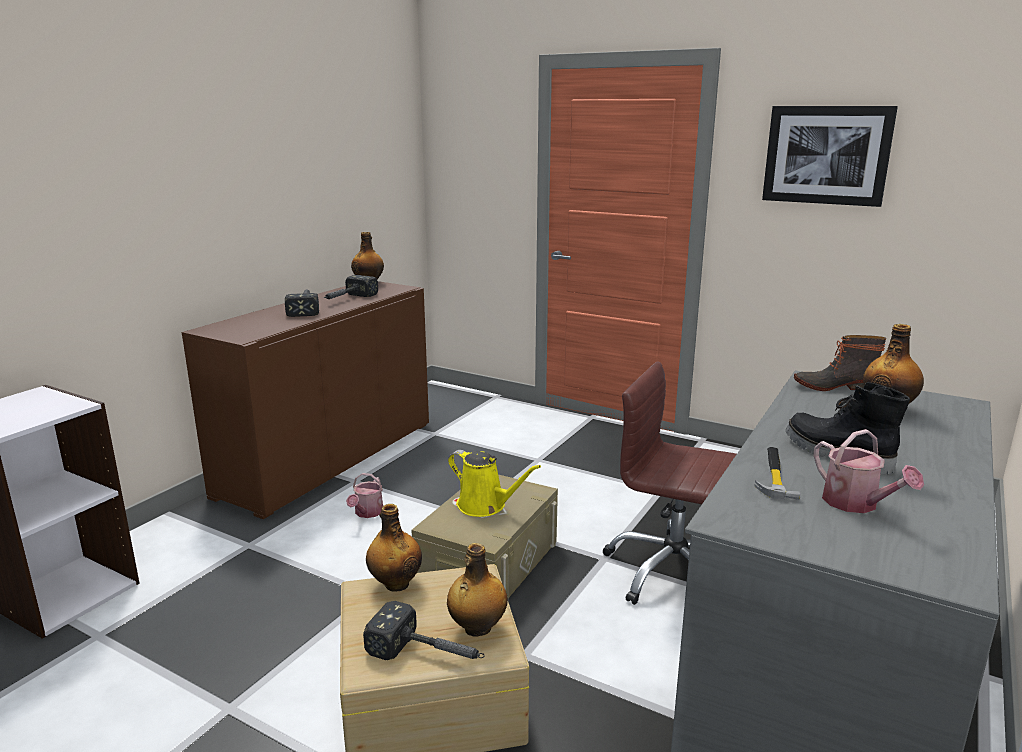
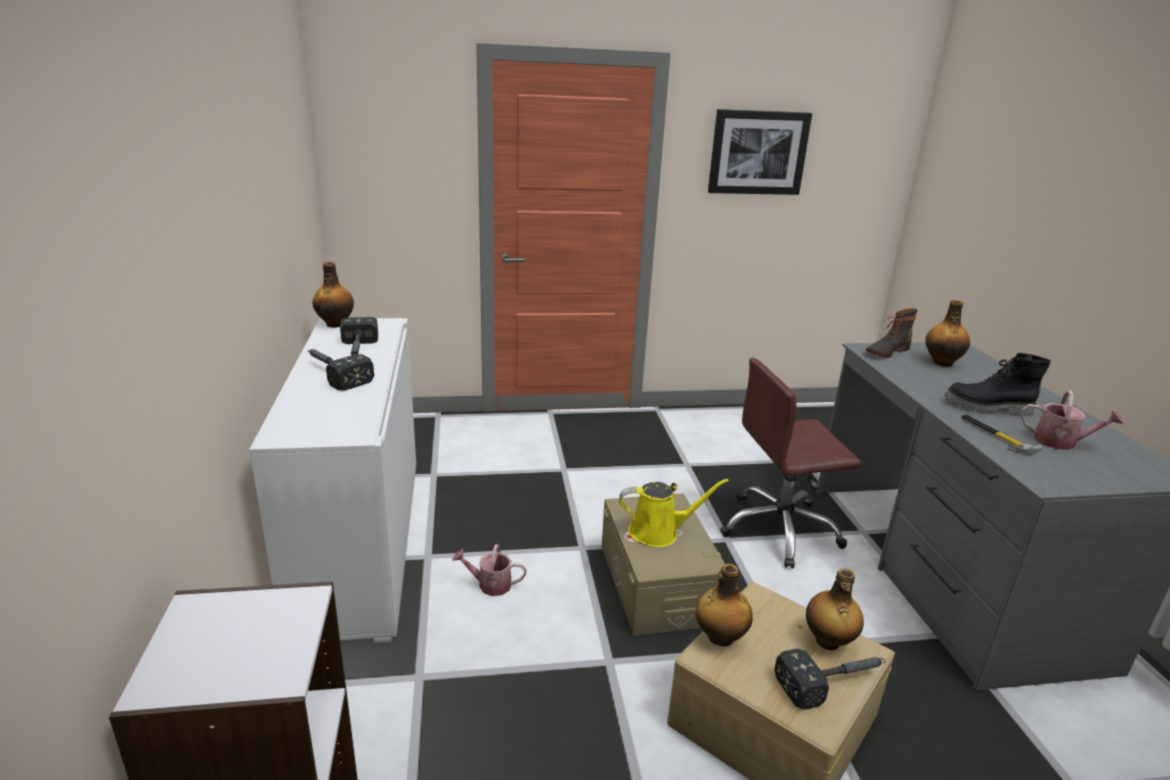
camera: 40 degrees left, 5 degrees up
brown cabinet [182,281,429,519] -> white cabinet [249,318,416,643]
watering can [346,473,383,518] -> watering can turned 120 degrees clockwise [452,544,527,596]

